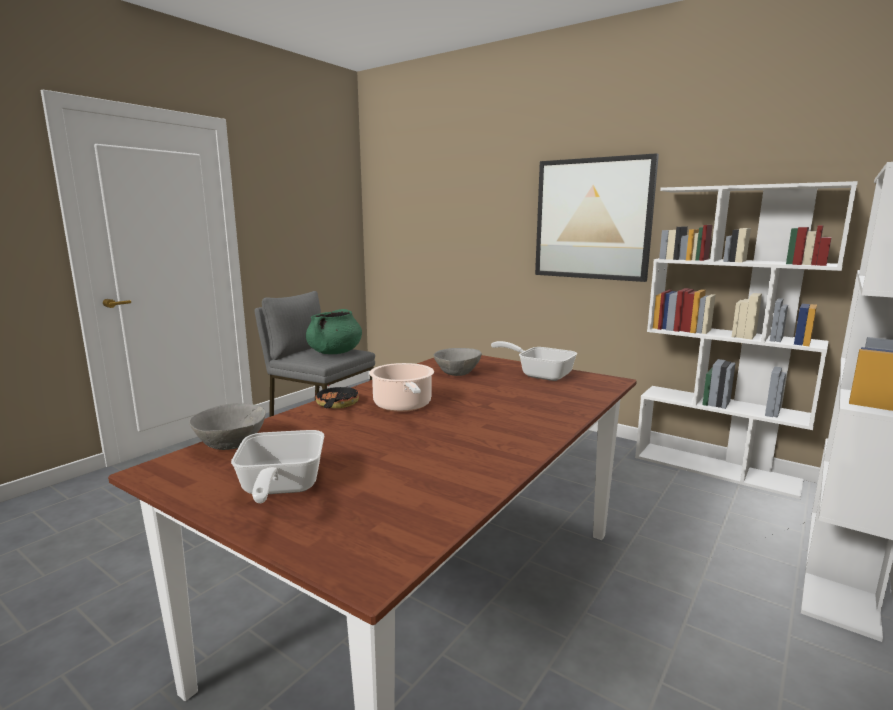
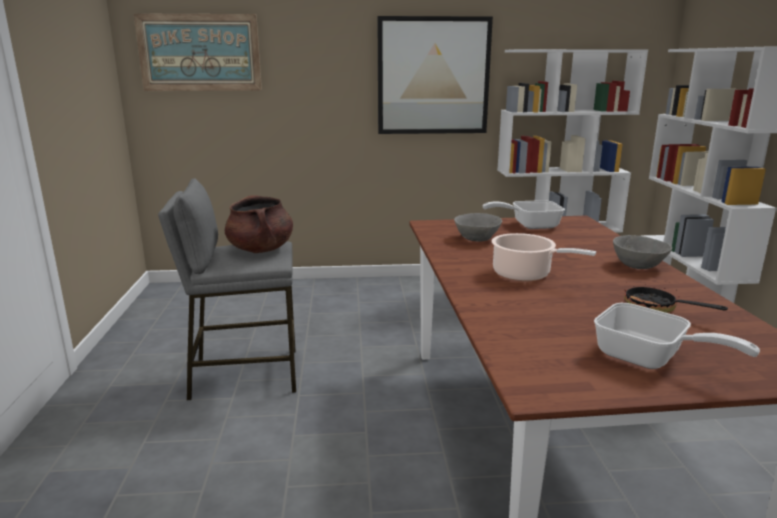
camera: 40 degrees left, 5 degrees up
grey bowl [189,403,266,450] -> grey bowl moved to [613,235,672,269]
green cooking pot [306,309,362,354] -> brown cooking pot [225,195,293,253]
frying pan [315,378,359,409] -> frying pan moved to [624,282,728,313]
none -> picture [134,13,262,91]

